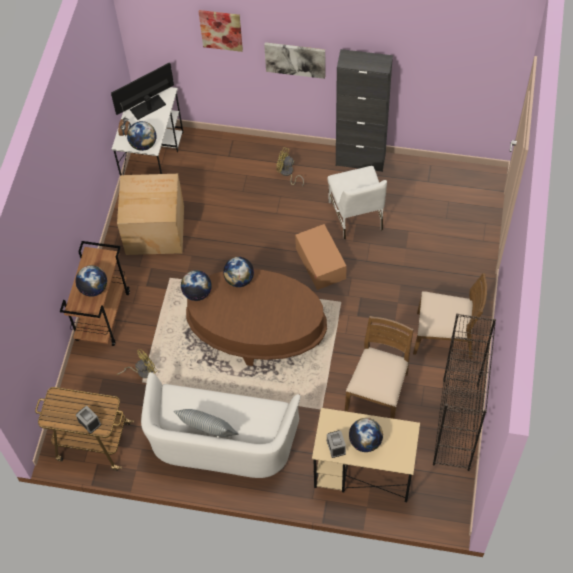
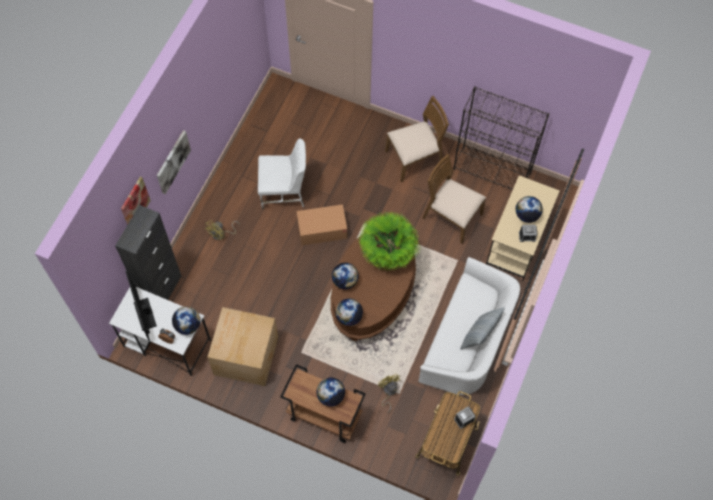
camera: 80 degrees left, 5 degrees up
black cabinet [336,49,393,172] -> black cabinet moved to [115,205,181,300]
brown chair [413,273,487,358] -> brown chair turned 45 degrees clockwise [385,96,449,182]
none -> potted plant [358,211,421,271]

